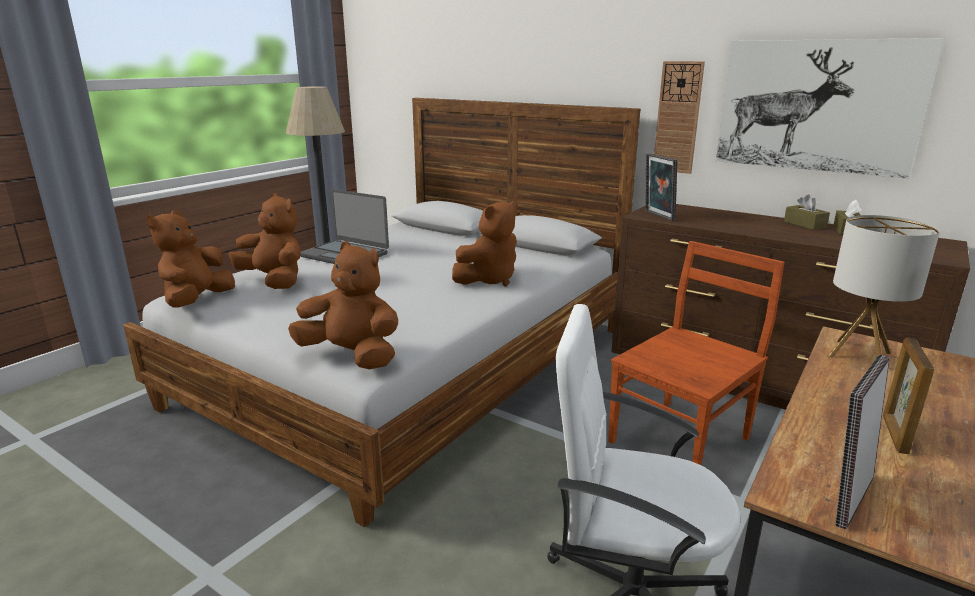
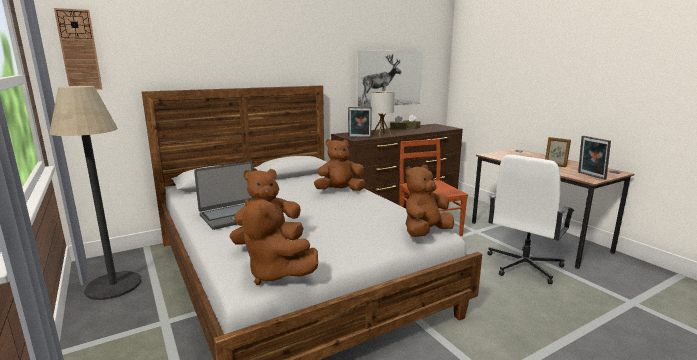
camera: 65 degrees left, 5 degrees down
brown plush toy [452,201,518,286] -> brown plush toy turned 90 degrees counterclockwise [314,139,365,191]
wall clock [654,61,705,174] -> wall clock moved to [54,8,102,90]
table lamp [828,215,940,358] -> table lamp moved to [371,91,395,137]

